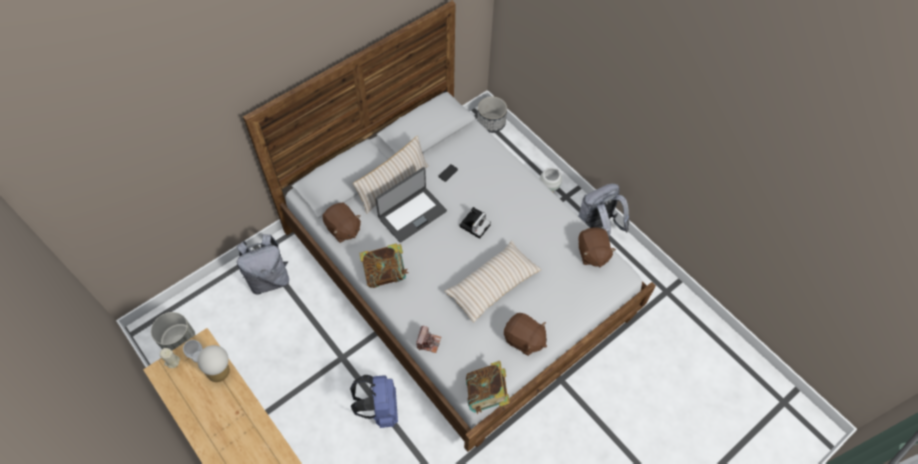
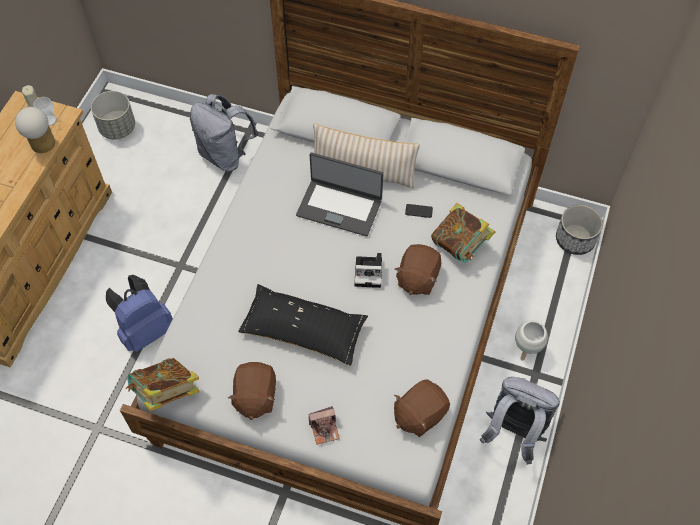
camera: 60 degrees right, 0 degrees up
brown plush toy [322,202,361,243] -> brown plush toy moved to [395,244,441,295]
book [359,243,408,288] -> book moved to [431,203,495,262]
camera [416,325,441,353] -> camera moved to [308,406,340,445]
beige pillow [444,241,541,322] -> black pillow [238,284,368,366]

